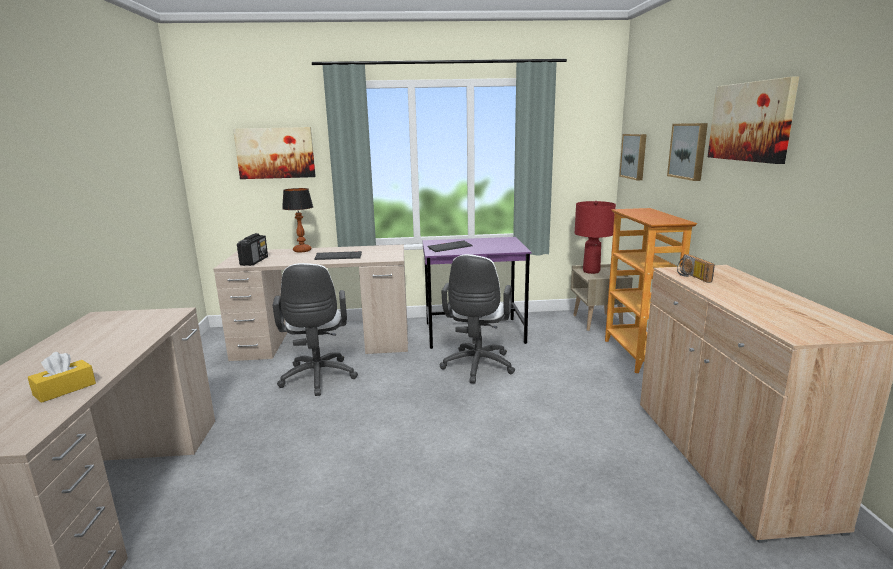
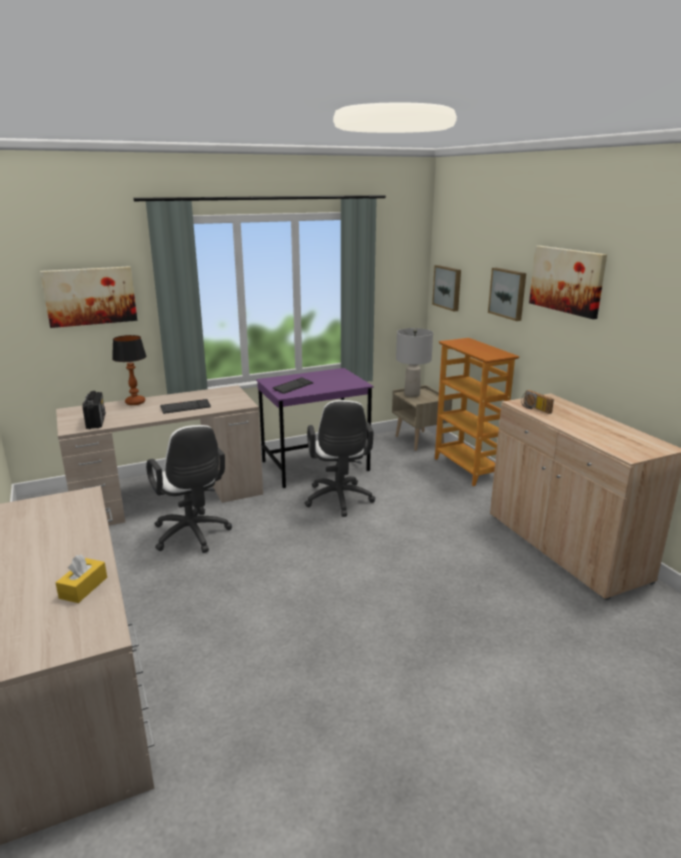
camera: 20 degrees left, 5 degrees up
red table lamp [575,201,616,274] -> grey table lamp [396,328,433,397]

